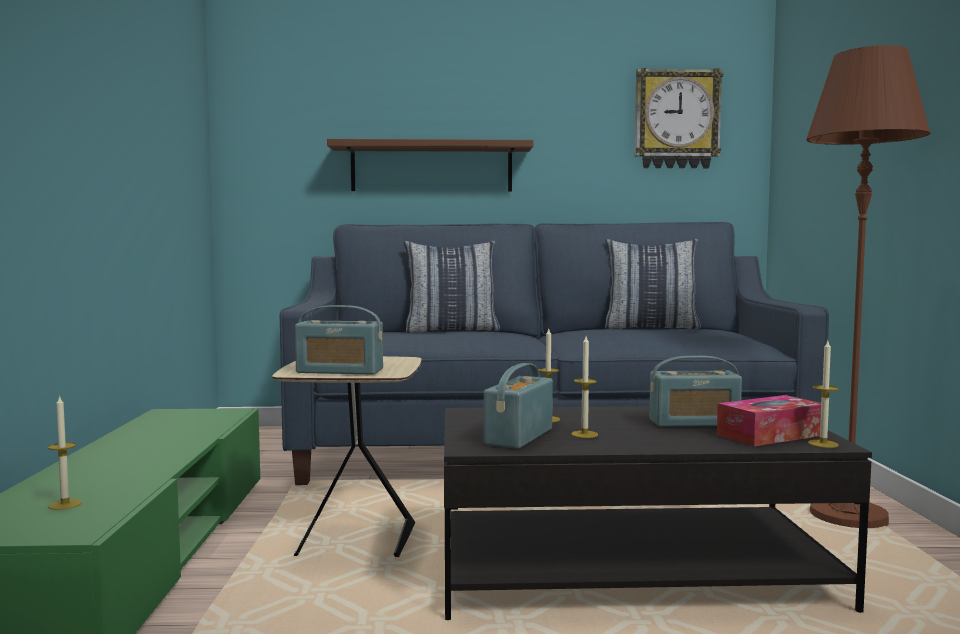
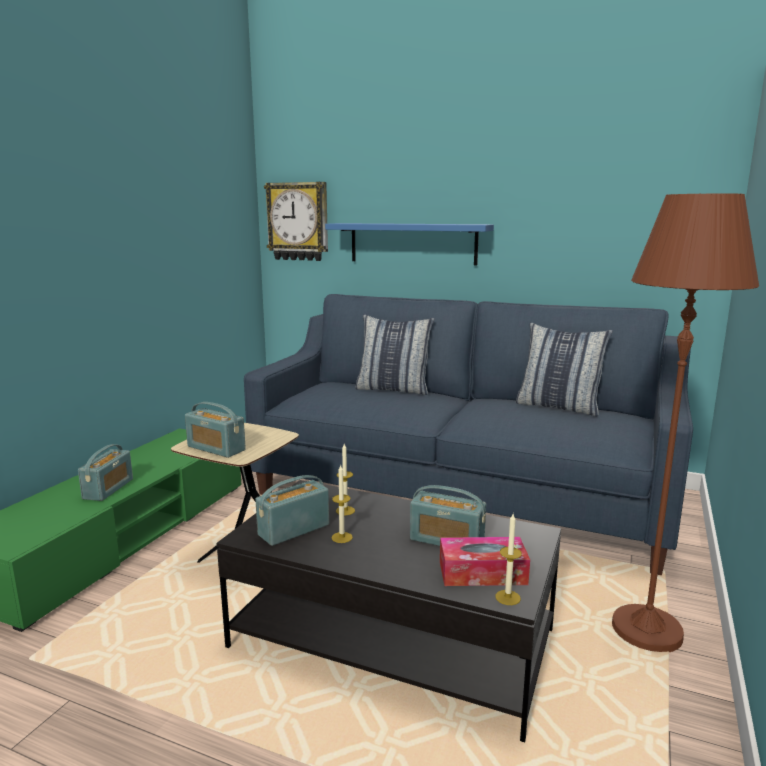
camera: 25 degrees right, 10 degrees up
candle [48,395,82,510] -> none
brown shelf [327,139,533,192] -> blue shelf [325,223,494,265]
wall clock [635,68,723,168] -> wall clock moved to [264,182,328,261]
none -> radio [78,444,133,501]

